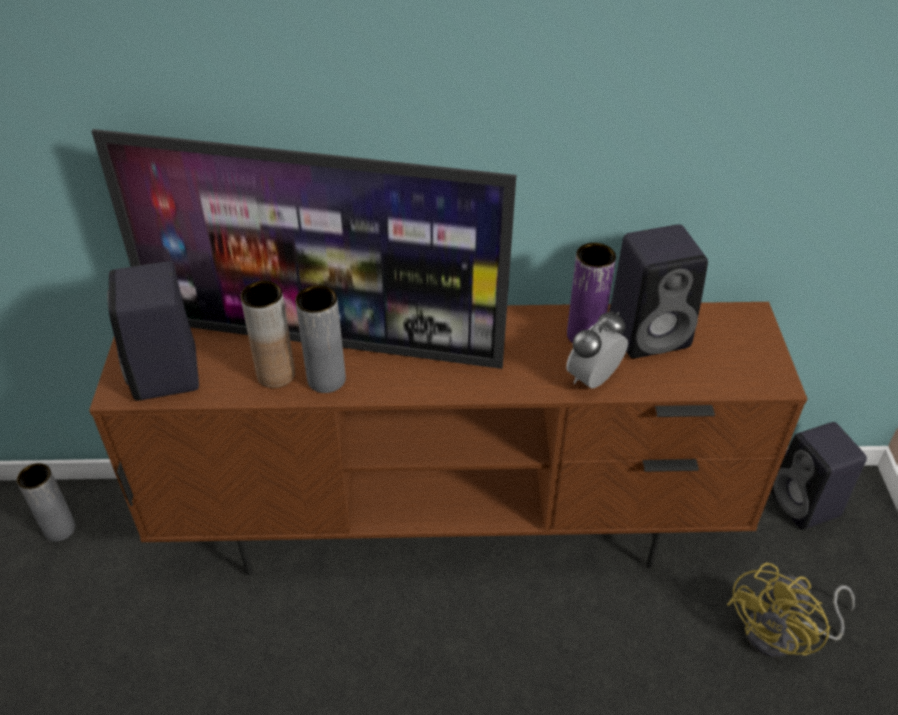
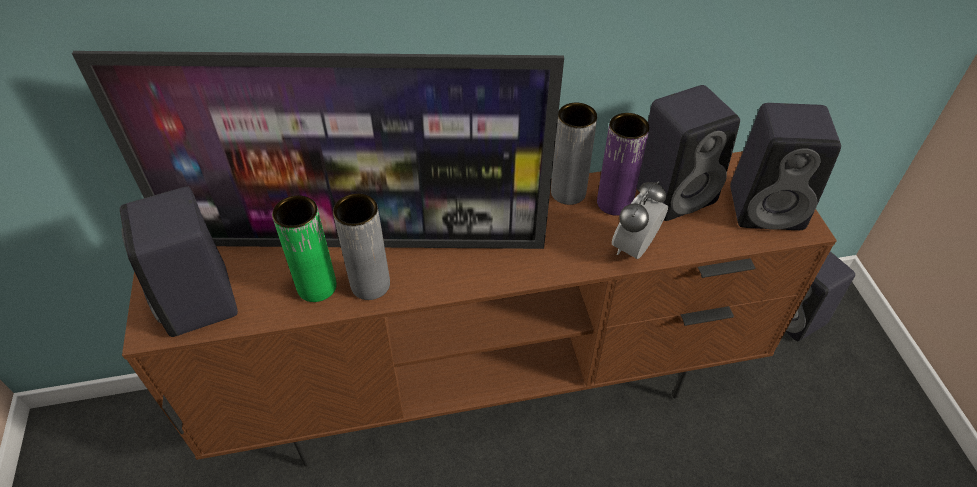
camera: 10 degrees left, 5 degrees up
grey vase [17,463,76,542] -> grey vase moved to [551,103,597,205]
brown vase [240,281,295,388] -> green vase [272,195,337,302]
yellow fan [727,563,855,657] -> none
none -> black speaker [730,103,841,230]

